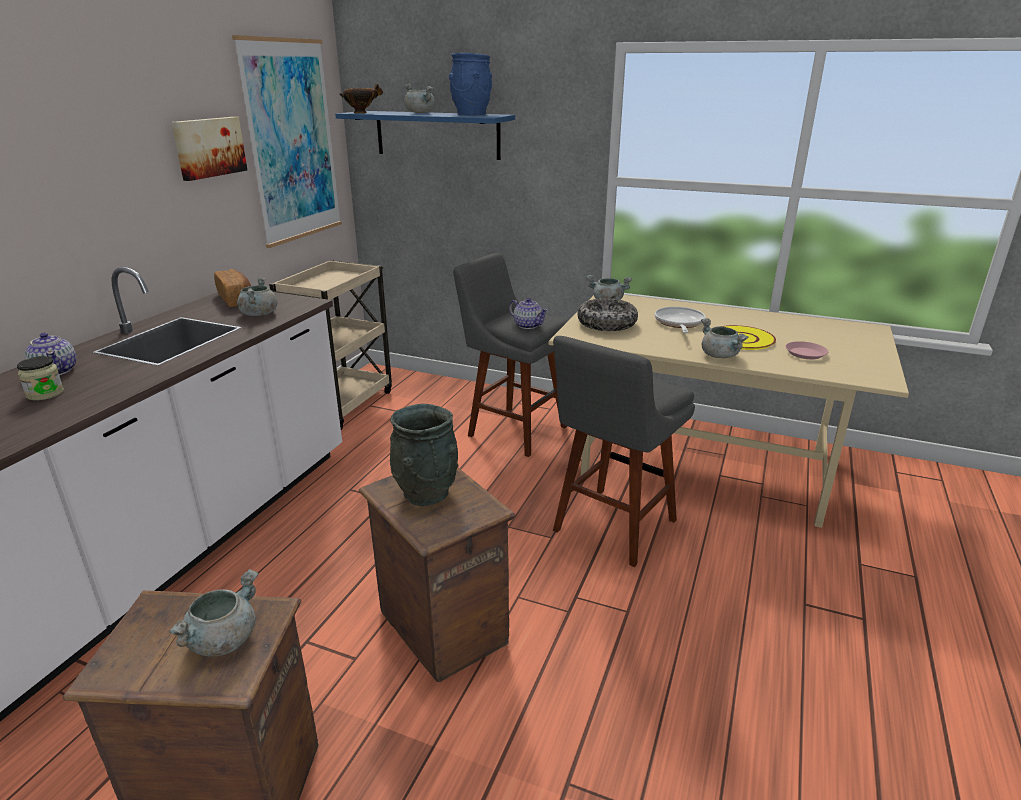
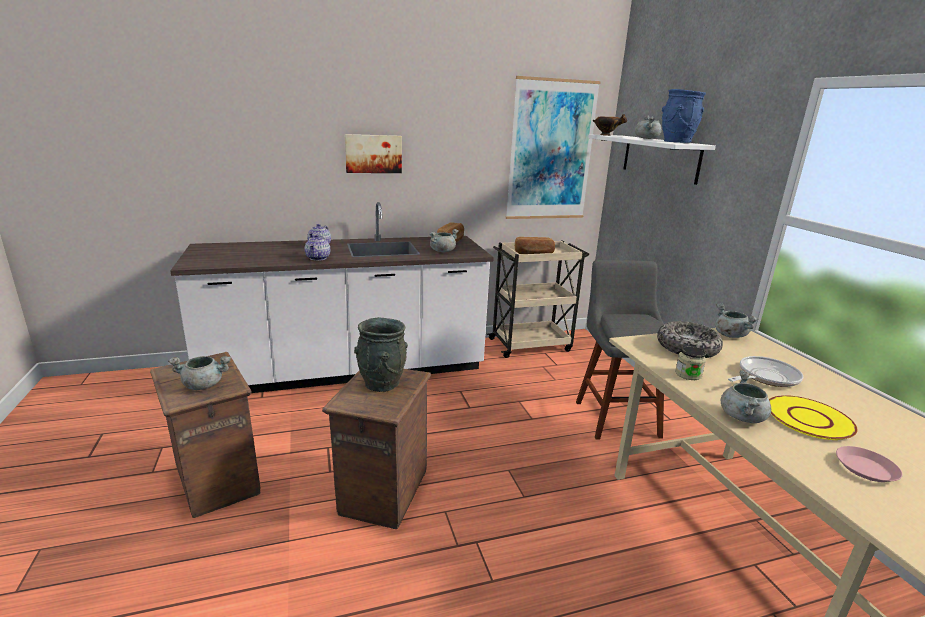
camera: 50 degrees right, 5 degrees down
jar [17,356,64,400] -> jar moved to [675,346,706,380]
picture [171,117,247,181] -> picture moved to [345,134,402,173]
blue shelf [335,111,515,160] -> white shelf [588,134,716,185]
teapot [509,298,548,329] -> teapot moved to [305,235,330,261]
grey stool [553,336,695,567] -> none
none -> bread [515,237,555,254]

